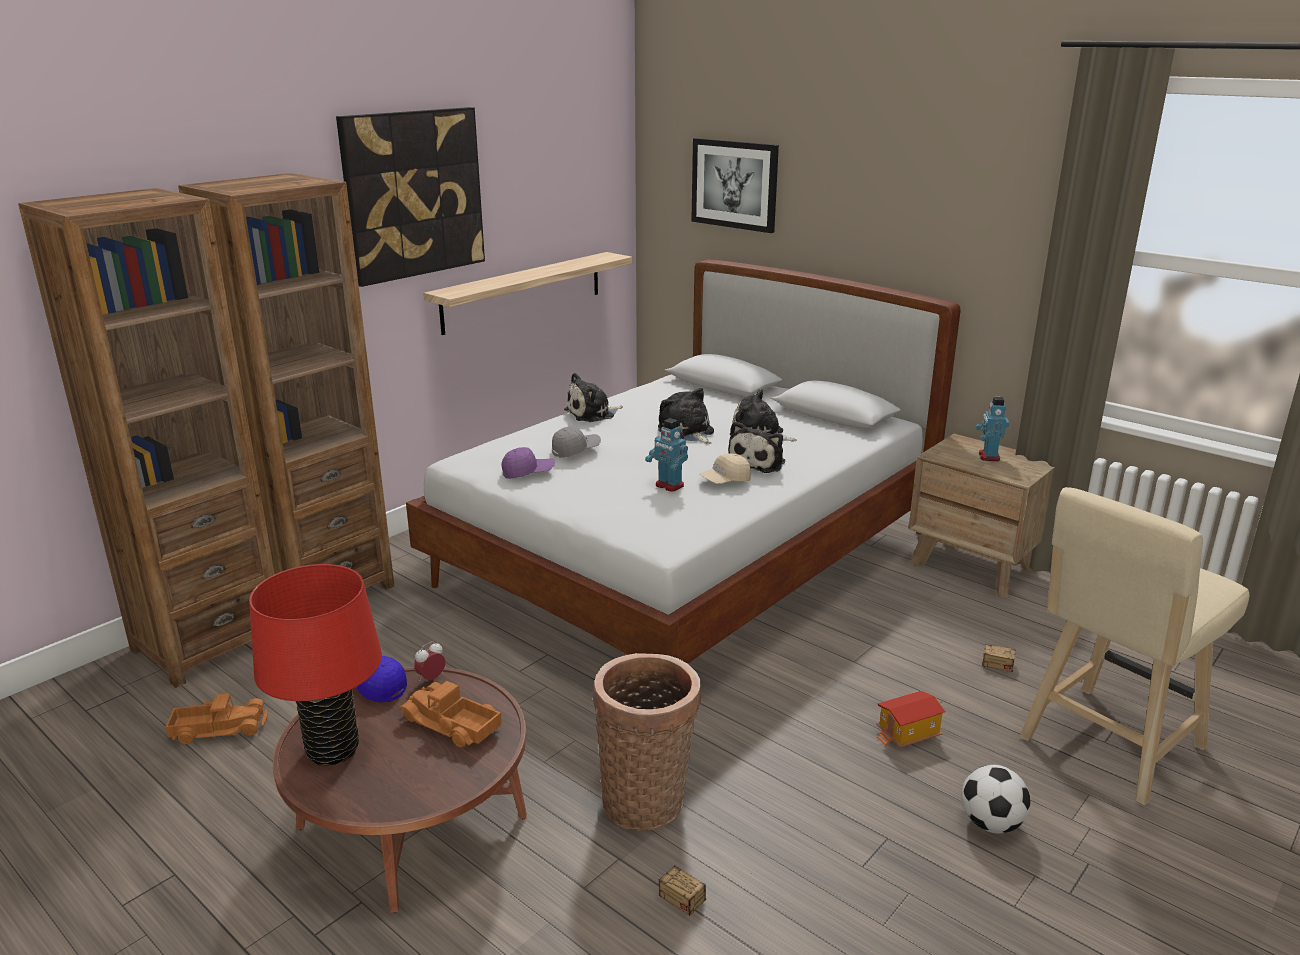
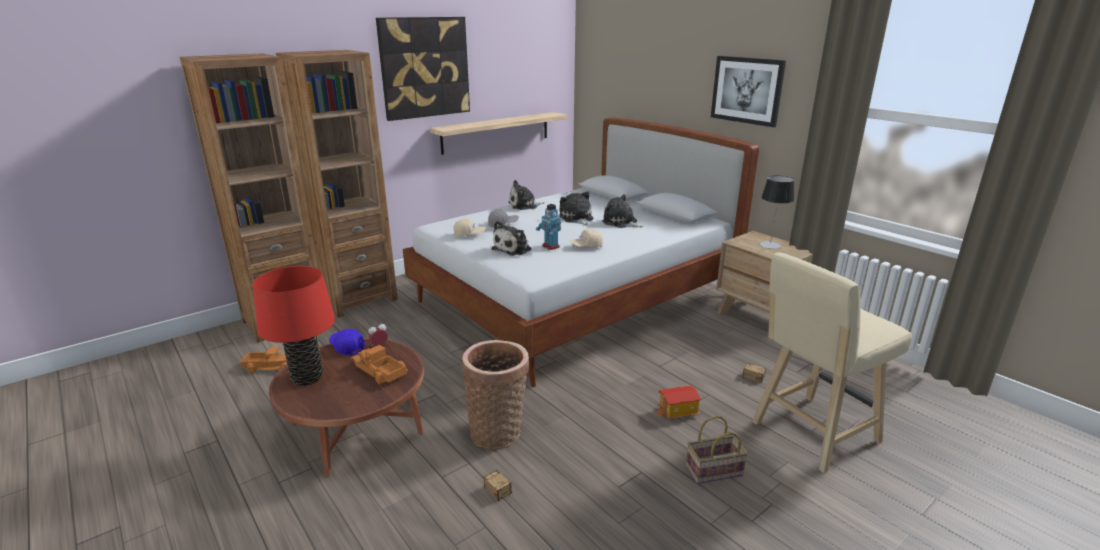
camera: 10 degrees right, 0 degrees up
purple cap [502,447,555,479] -> beige cap [453,219,486,237]
picture [691,138,779,233] -> picture moved to [711,56,786,127]
plush toy [728,421,785,473] -> plush toy moved to [491,221,532,256]
football [962,765,1030,834] -> basket [686,415,748,484]
toy robot [976,397,1009,461] -> table lamp [760,176,794,249]

